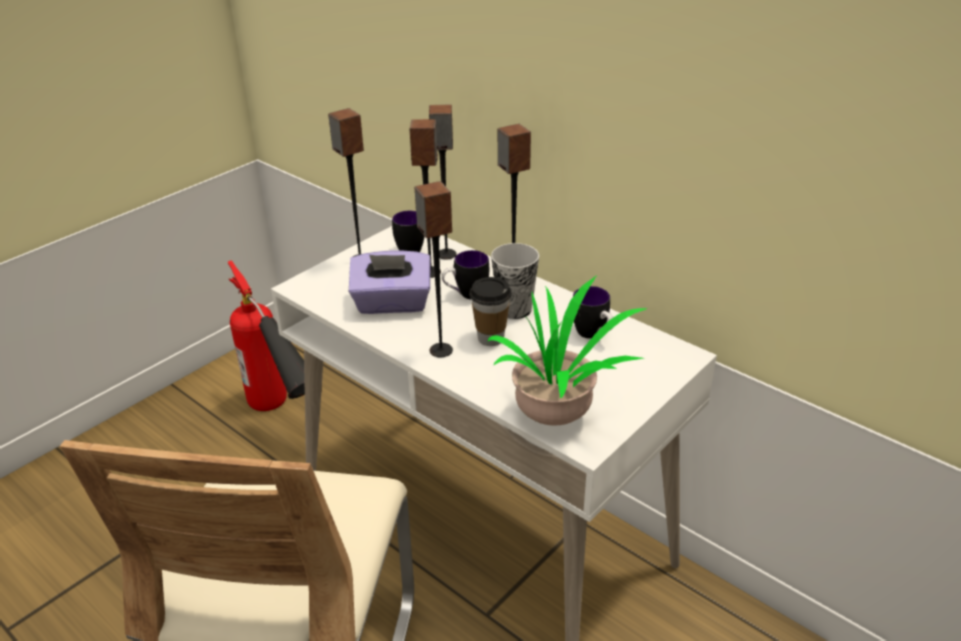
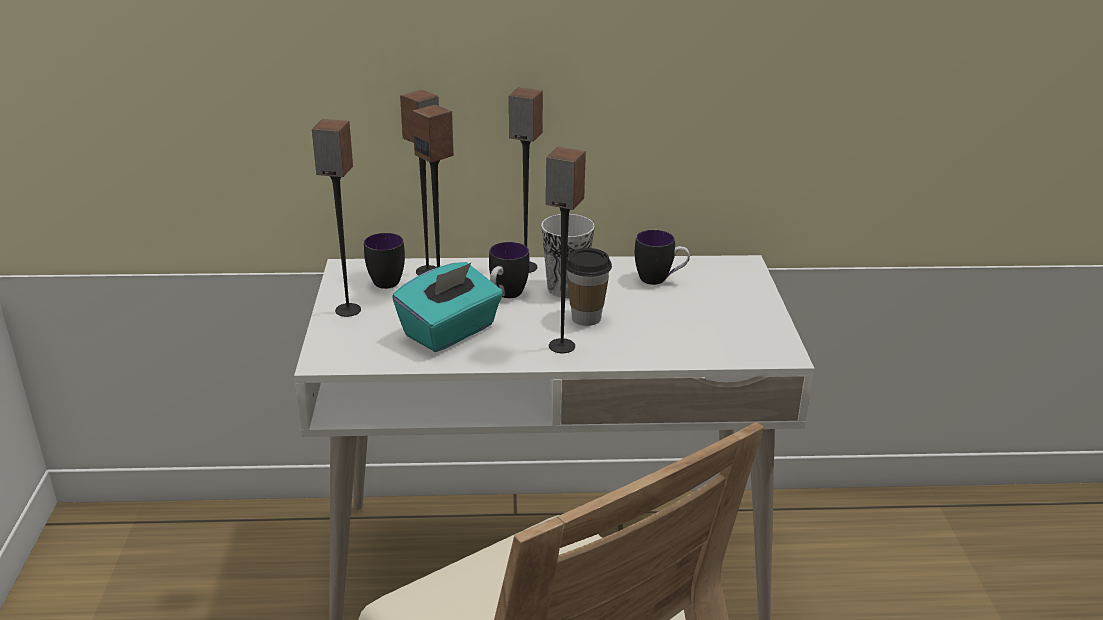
camera: 45 degrees left, 5 degrees down
fire extinguisher [228,261,305,411] -> none
purple tissue box [349,250,431,314] -> turquoise tissue box [392,262,503,352]
potted plant [487,276,647,426] -> none

